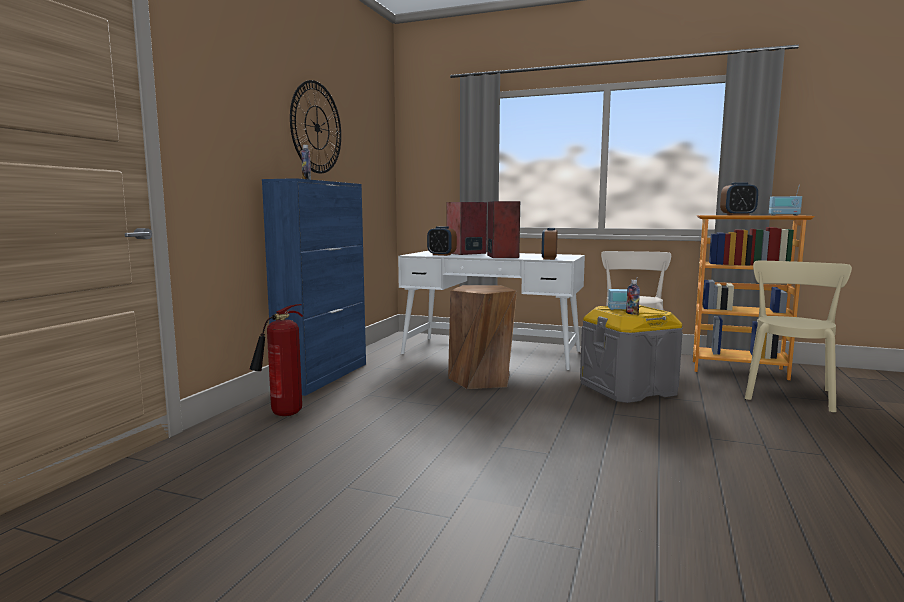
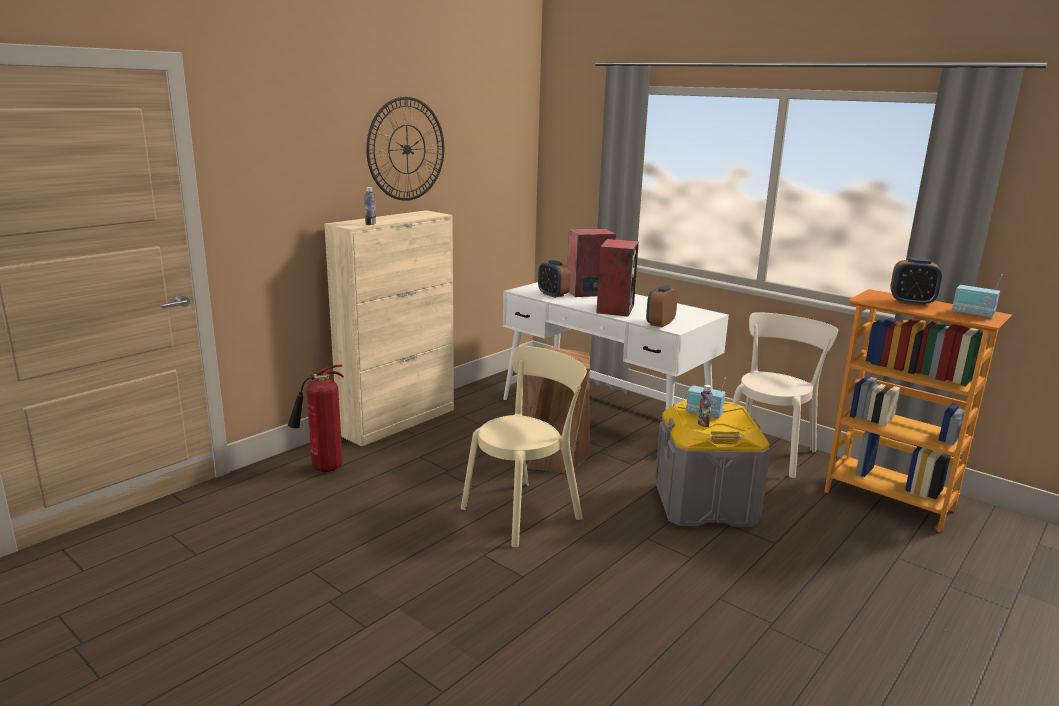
camera: 20 degrees right, 10 degrees up
blue cabinet [262,178,366,396] -> beige cabinet [324,210,454,447]
beige chair [745,261,852,413] -> beige chair moved to [461,346,587,548]

